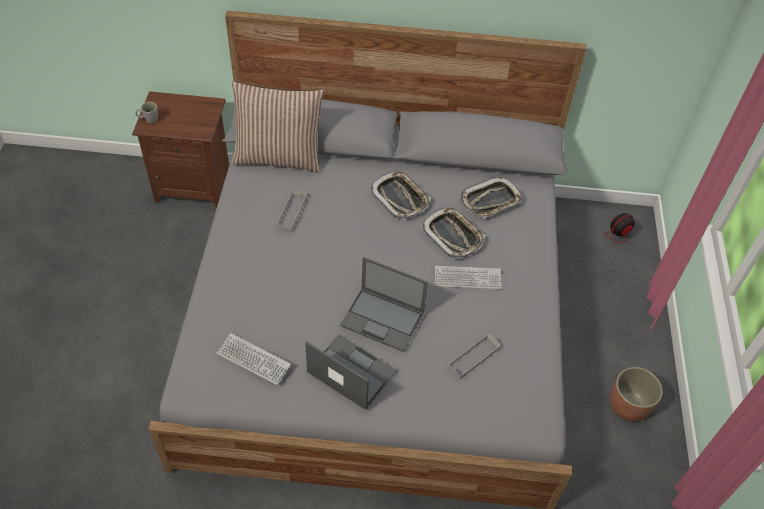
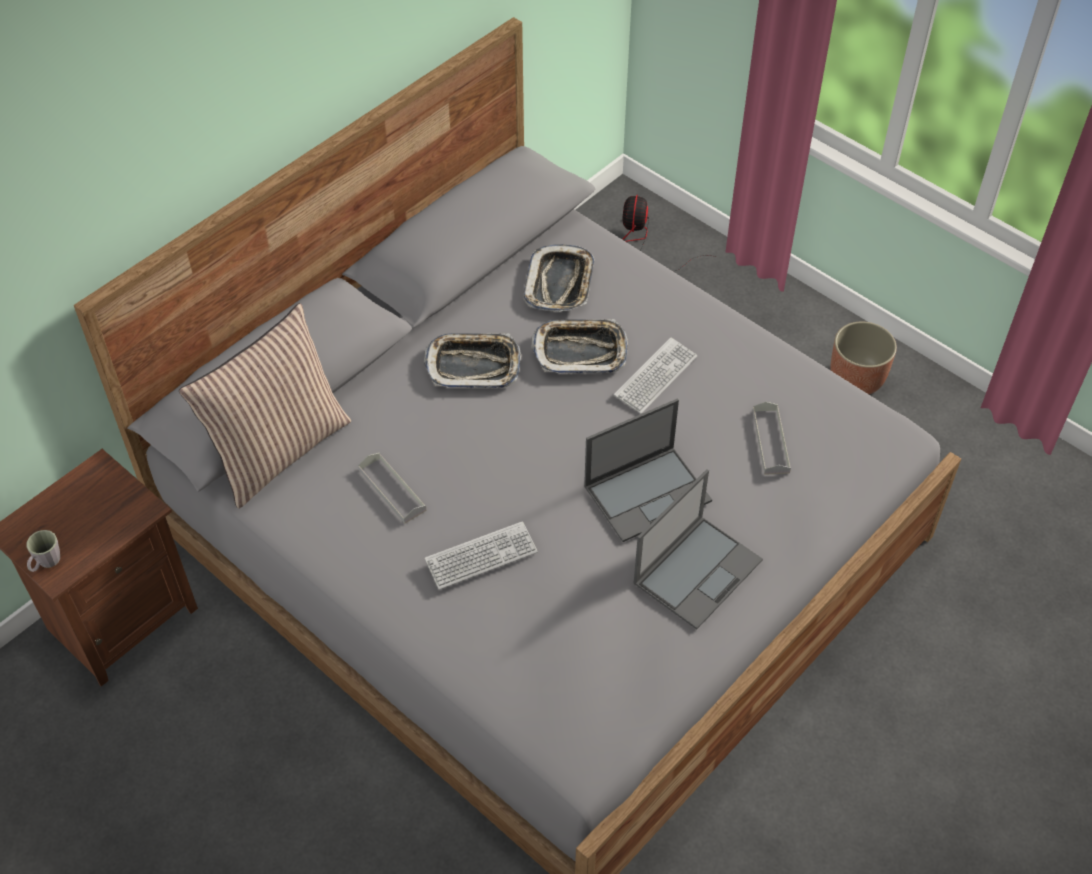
camera: 50 degrees left, 0 degrees up
keyboard [217,333,291,385] -> keyboard moved to [425,521,538,590]
laptop [305,335,397,410] -> laptop turned 150 degrees clockwise [634,469,763,630]

